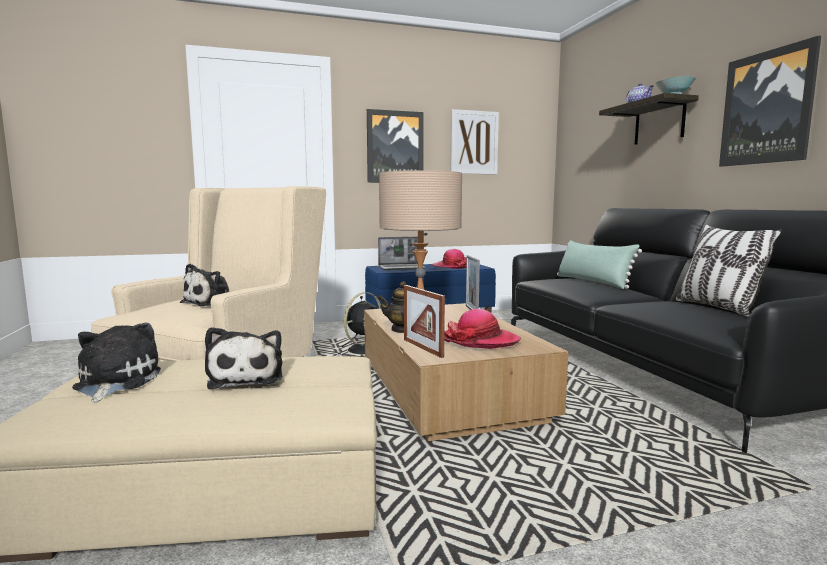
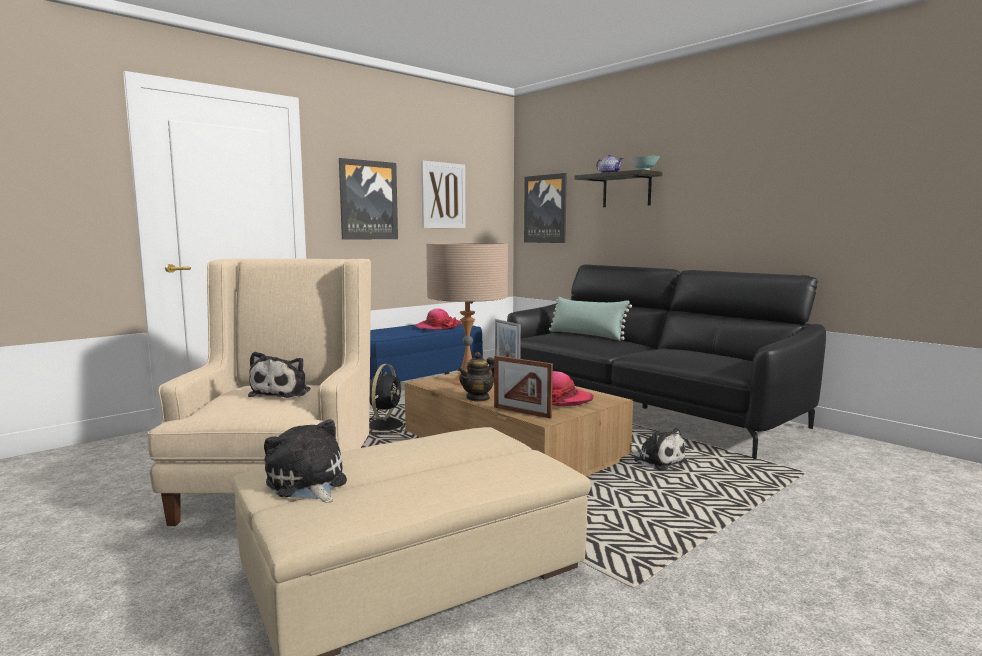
camera: 25 degrees left, 0 degrees up
plush toy [205,327,283,389] -> plush toy moved to [631,428,687,471]
laptop [378,237,426,270] -> none
pillow [676,224,782,317] -> none
picture [719,36,821,167] -> picture moved to [524,173,567,243]

